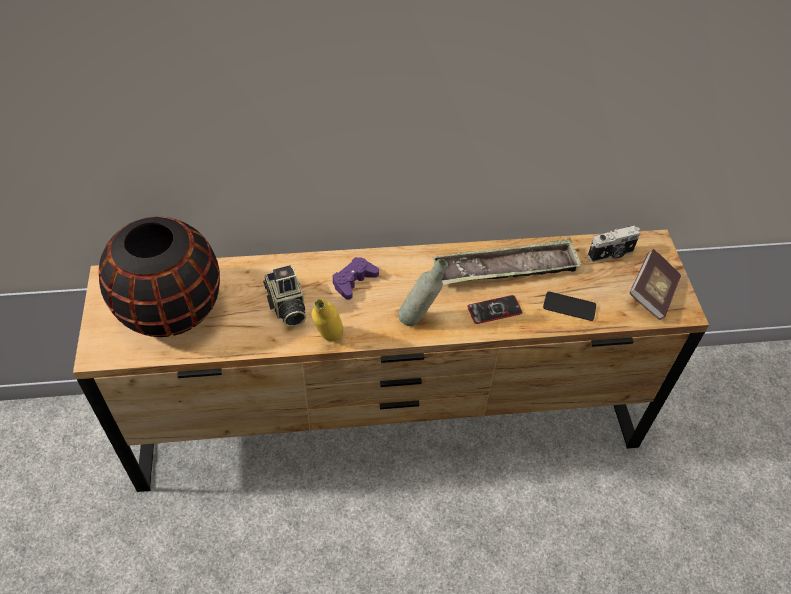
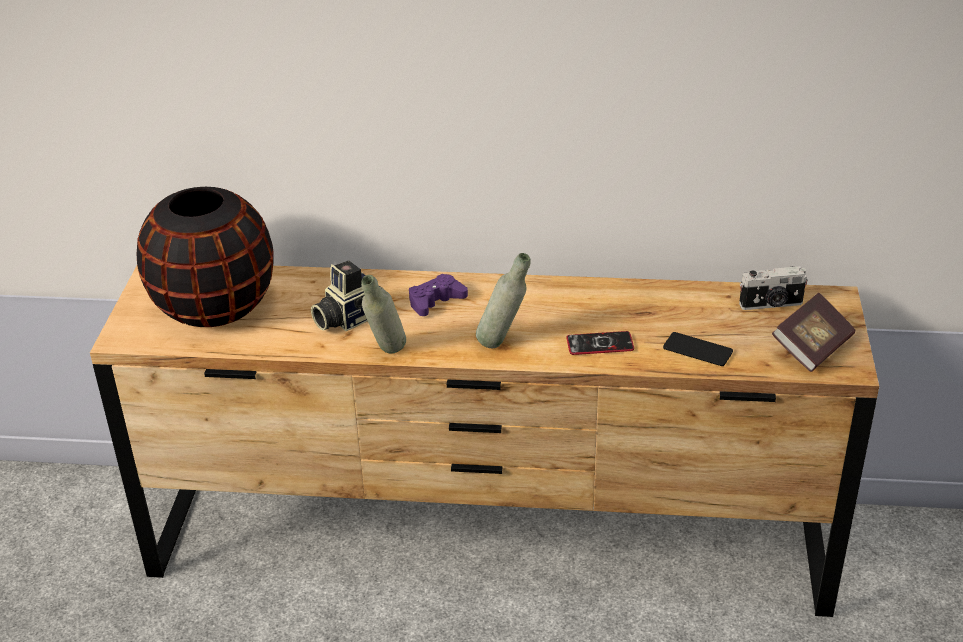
camera: 15 degrees right, 15 degrees down
camera [263,265,306,327] -> camera turned 60 degrees clockwise [311,260,384,331]
yellow bottle [312,298,343,342] -> grey bottle [361,275,406,353]
tray [433,238,582,285] -> none

